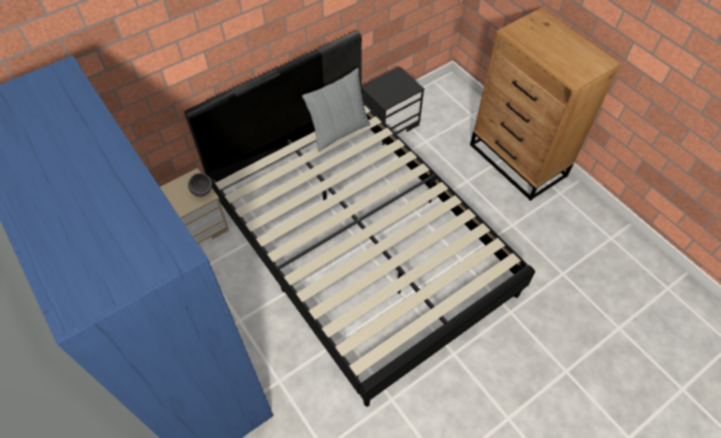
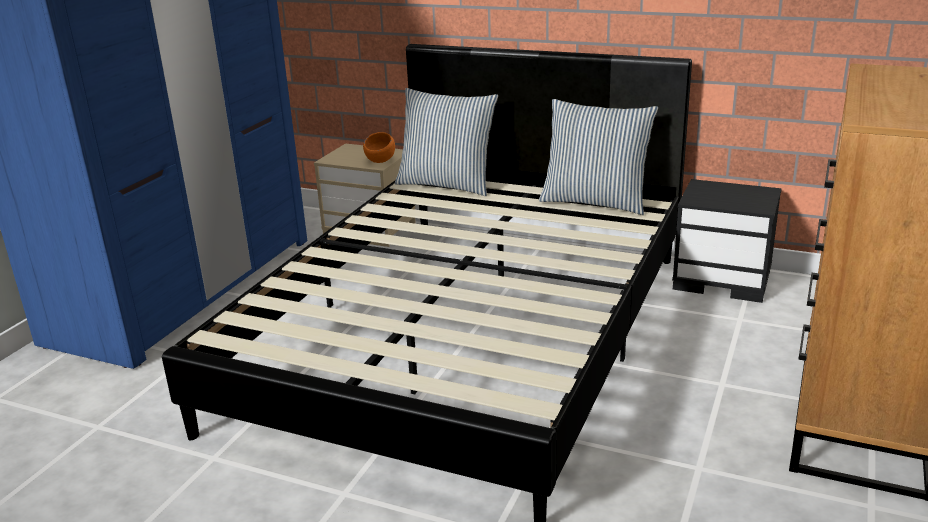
camera: 60 degrees right, 30 degrees down
grey bowl [188,173,212,197] -> orange bowl [363,132,395,163]
none -> pillow [395,88,498,196]

